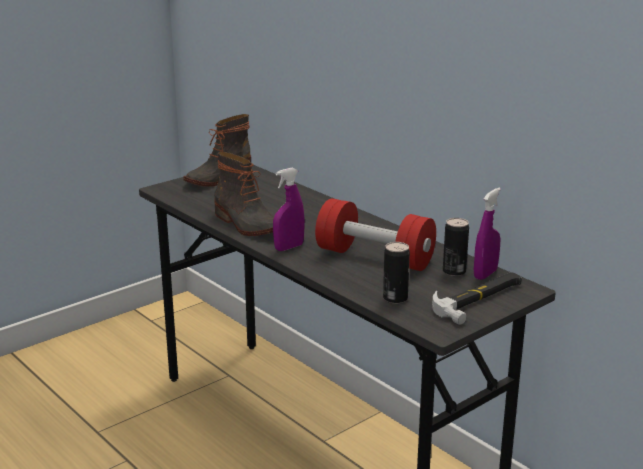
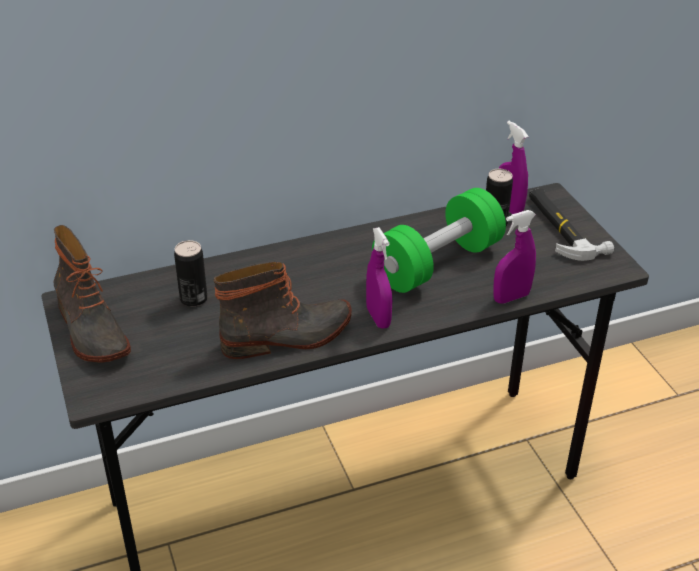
camera: 70 degrees left, 15 degrees up
red dumbbell [315,198,436,271] -> green dumbbell [372,188,506,293]
can [383,242,410,304] -> can moved to [174,240,208,307]
none -> purple spray bottle [493,210,536,304]

